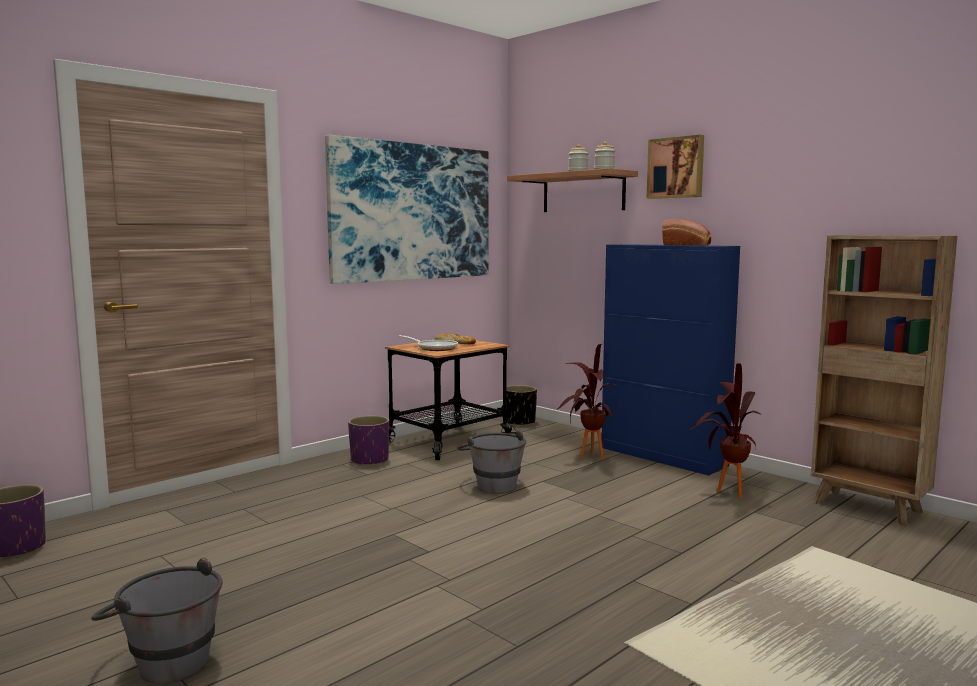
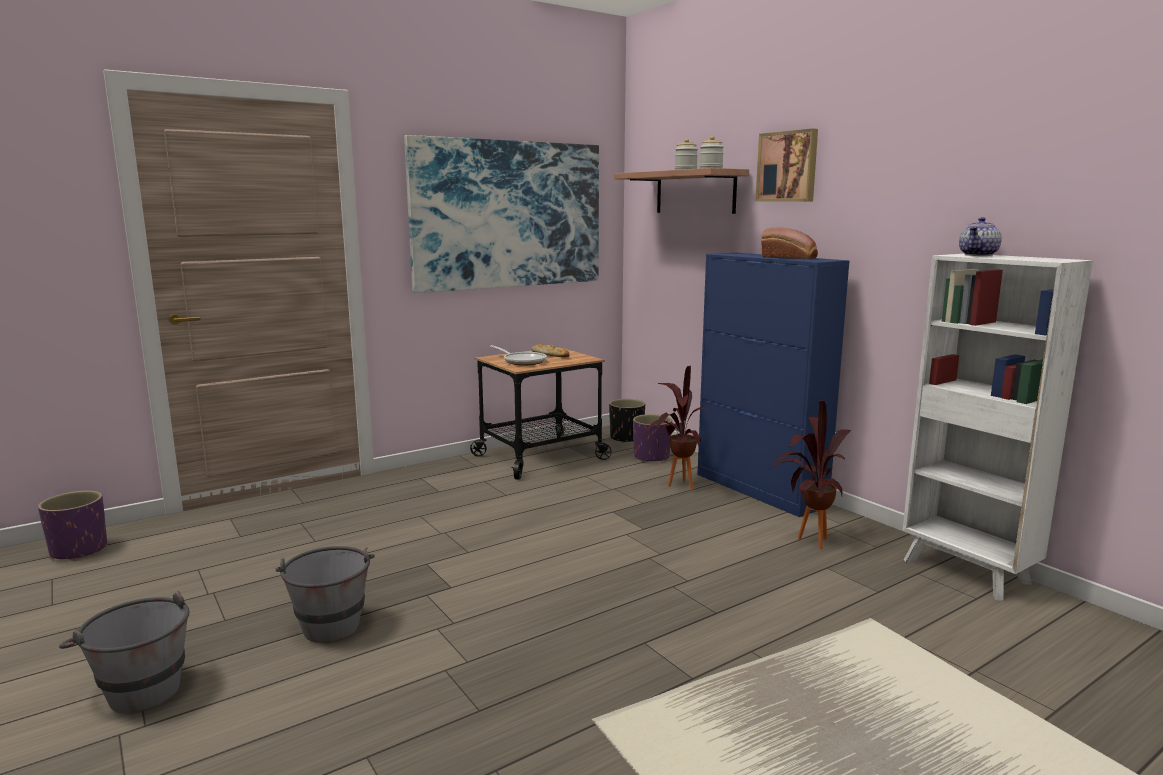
camera: 10 degrees right, 5 degrees up
purple planter [348,415,389,466] -> purple planter moved to [633,414,672,462]
grey bucket [457,430,526,494] -> grey bucket moved to [275,546,375,643]
brown bookcase [811,235,957,526] -> white bookcase [902,254,1093,601]
none -> teapot [959,217,1002,256]

